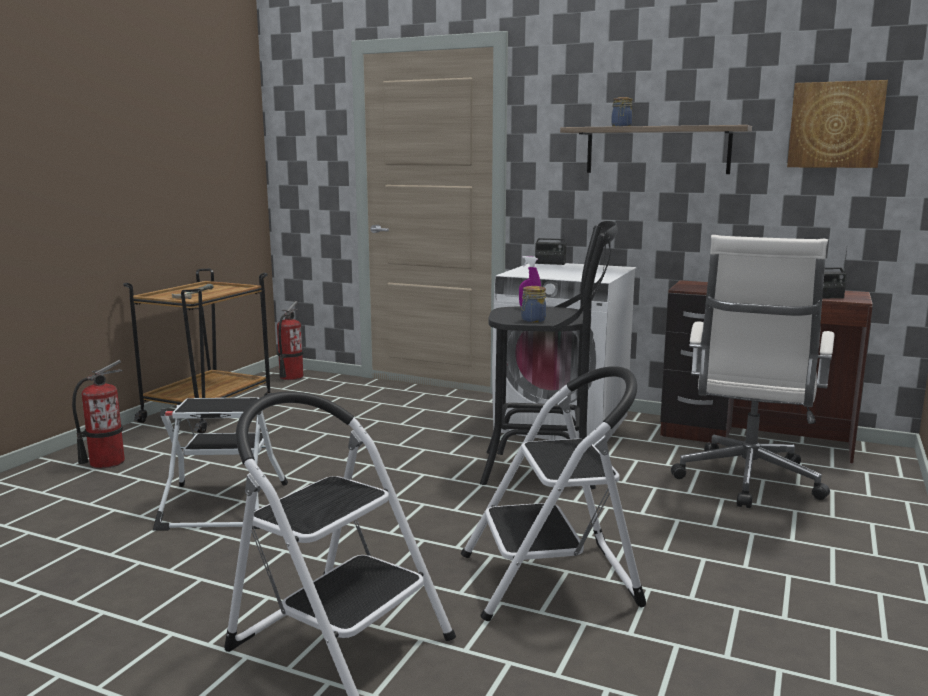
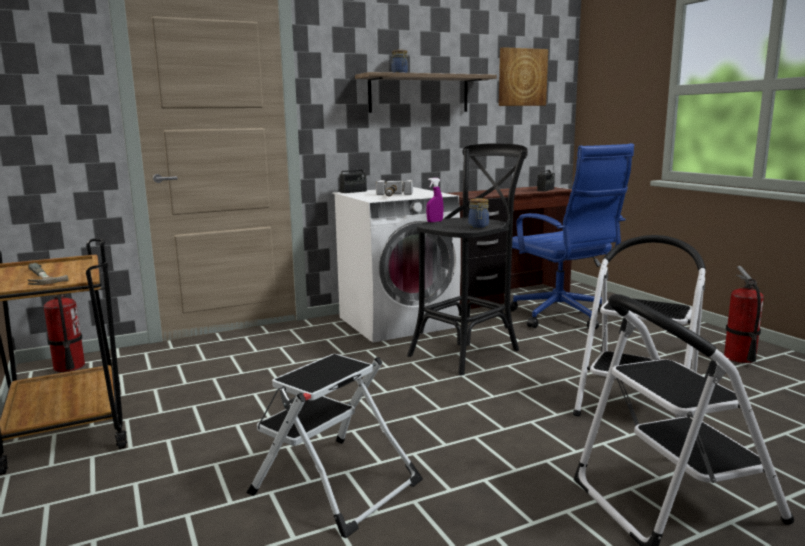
camera: 50 degrees left, 0 degrees up
fire extinguisher [72,360,125,468] -> fire extinguisher moved to [724,266,764,363]
white office chair [671,235,835,508] -> blue office chair [510,143,634,329]
none -> hammer [376,180,413,197]

